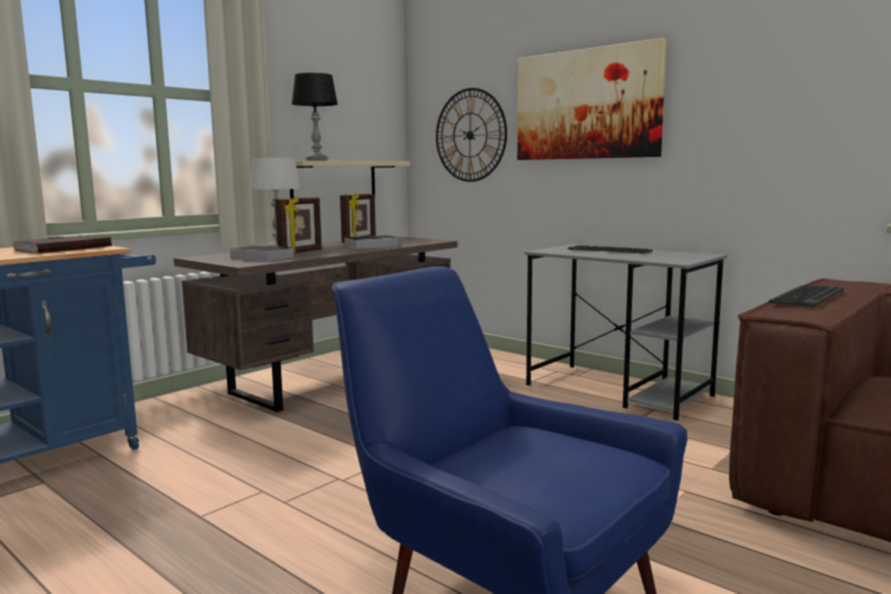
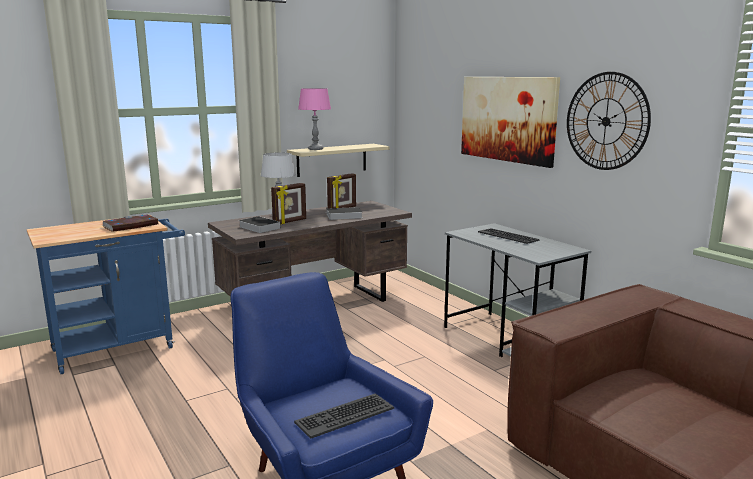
camera: 15 degrees right, 5 degrees up
black table lamp [292,73,338,161] -> pink table lamp [298,88,331,150]
wall clock [436,88,507,182] -> wall clock moved to [567,72,651,170]
keyboard [769,285,844,307] -> keyboard moved to [294,393,394,439]

